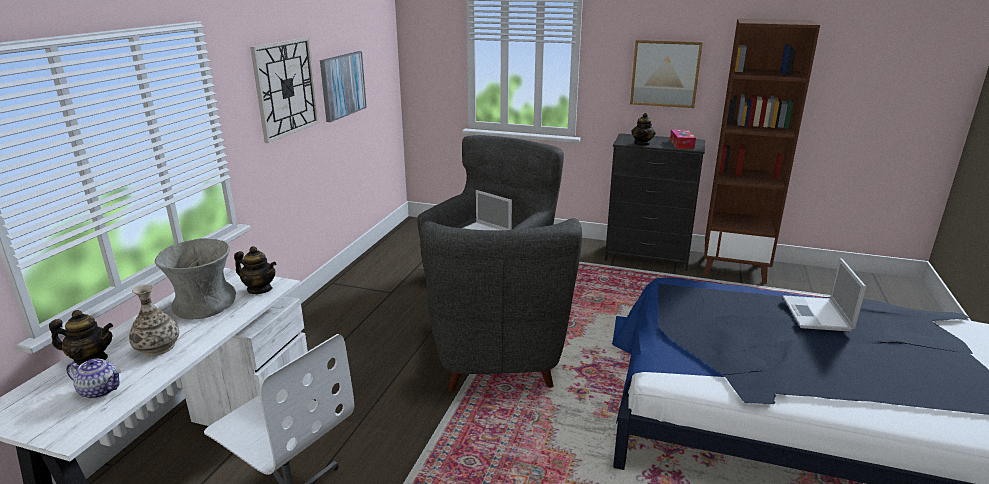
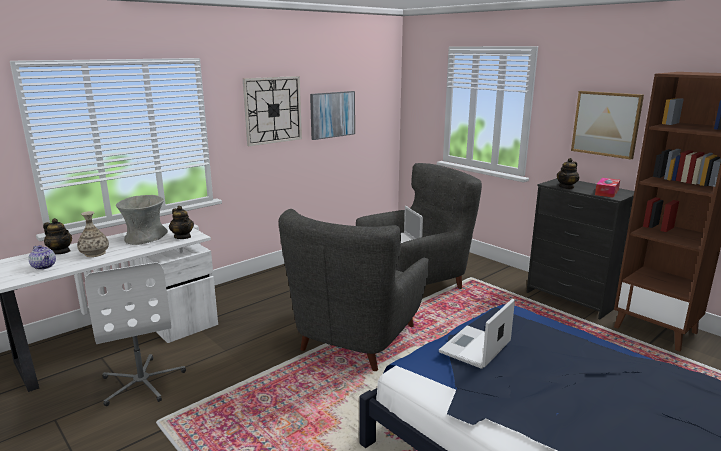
camera: 30 degrees right, 5 degrees down
laptop [783,258,866,332] -> laptop moved to [439,299,515,369]

